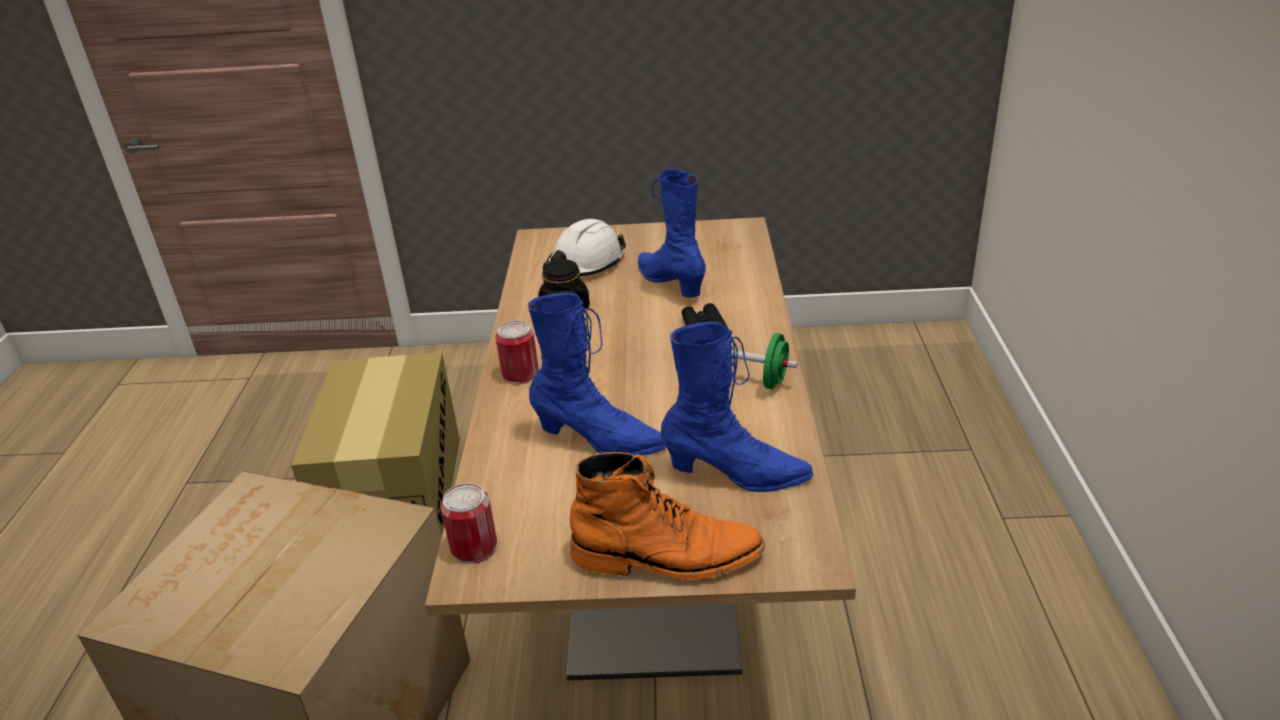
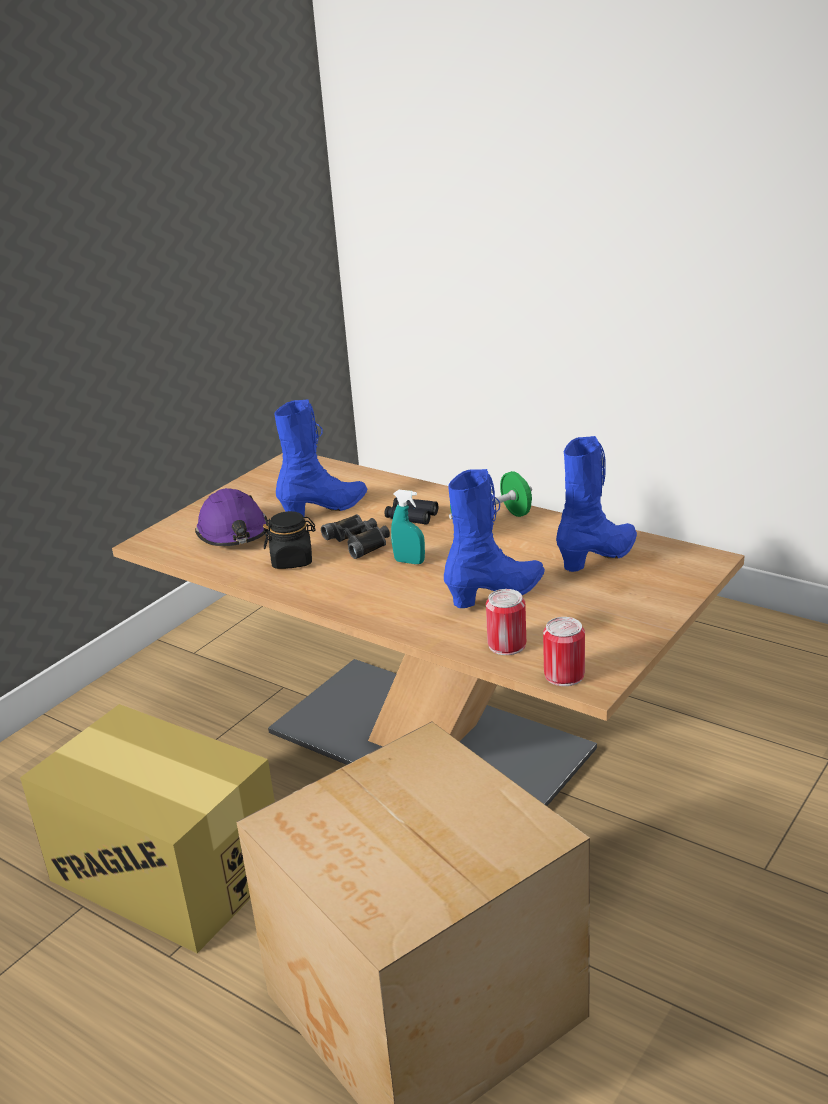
camera: 55 degrees left, 5 degrees down
can [495,321,538,384] -> can moved to [486,589,526,655]
white hard hat [546,219,626,276] -> purple hard hat [195,488,269,546]
orange boot [570,452,765,580] -> none
blue boot [638,168,706,298] -> blue boot turned 135 degrees clockwise [275,399,367,517]
none -> black binoculars [321,514,390,559]
none -> turquoise spray bottle [391,490,425,564]

